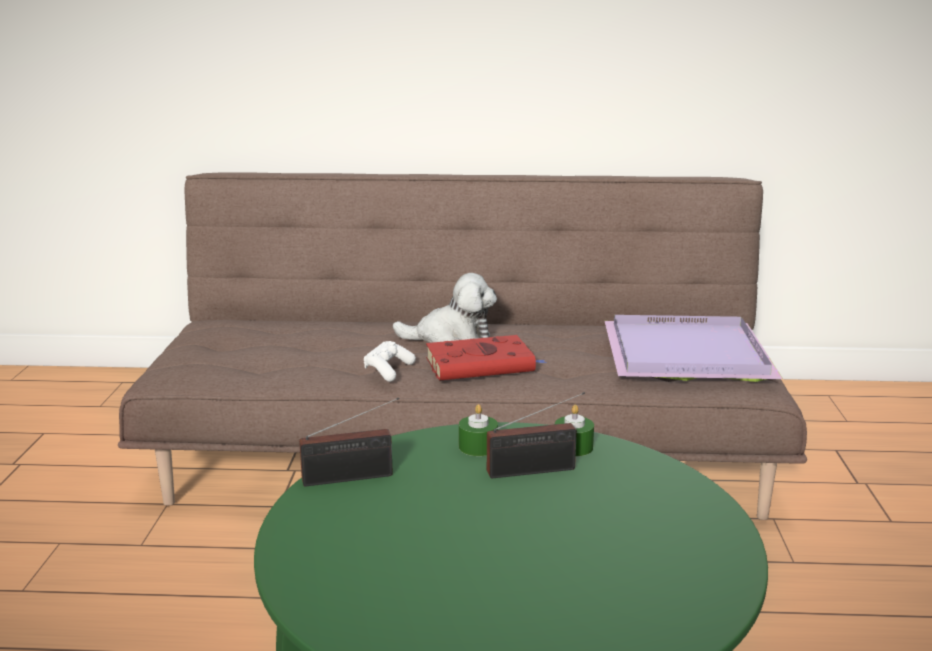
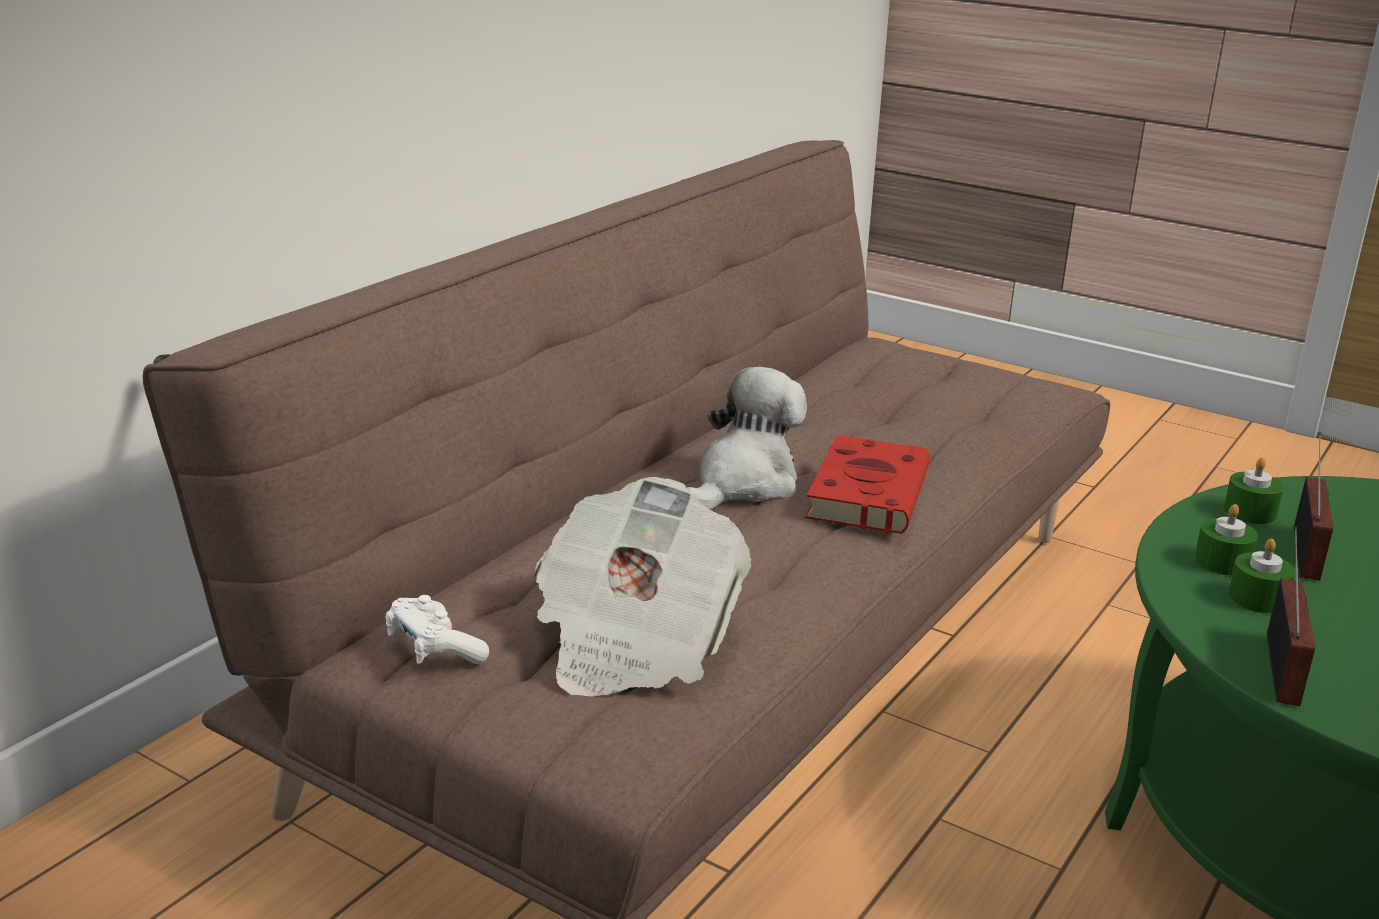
camera: 60 degrees left, 5 degrees up
white game controller [364,341,416,382] -> white game controller moved to [386,595,489,664]
purple tray [605,315,783,382] -> none
none -> newspaper [534,477,751,697]
none -> green candle [1228,539,1296,614]

